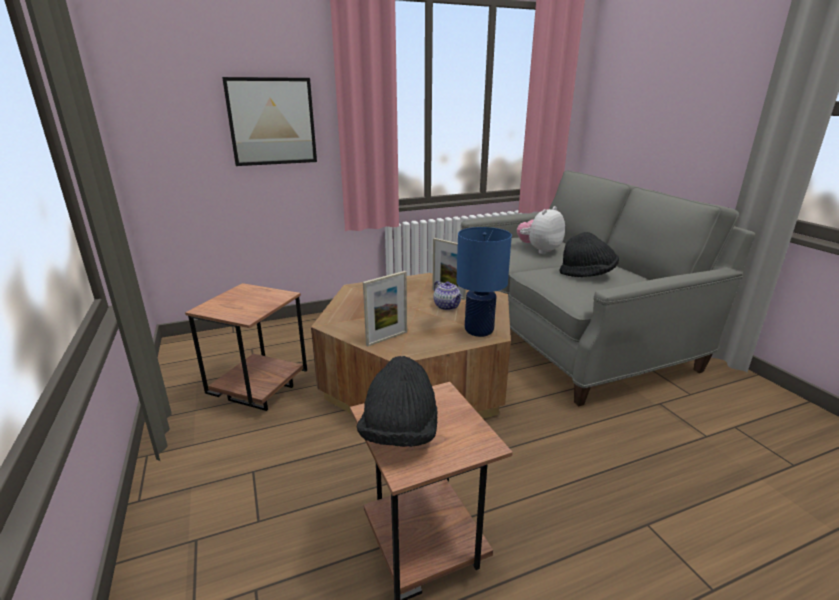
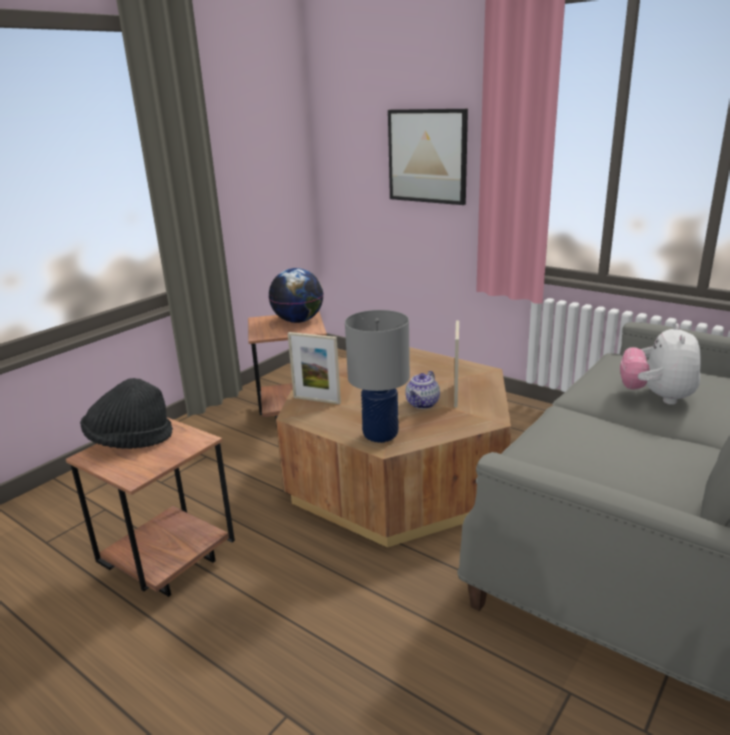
camera: 60 degrees right, 0 degrees up
blue table lamp [456,227,512,337] -> grey table lamp [345,310,410,443]
plush toy [517,206,565,254] -> plush toy turned 90 degrees counterclockwise [620,323,701,405]
black hat [559,232,619,277] -> none
none -> globe [269,268,324,323]

